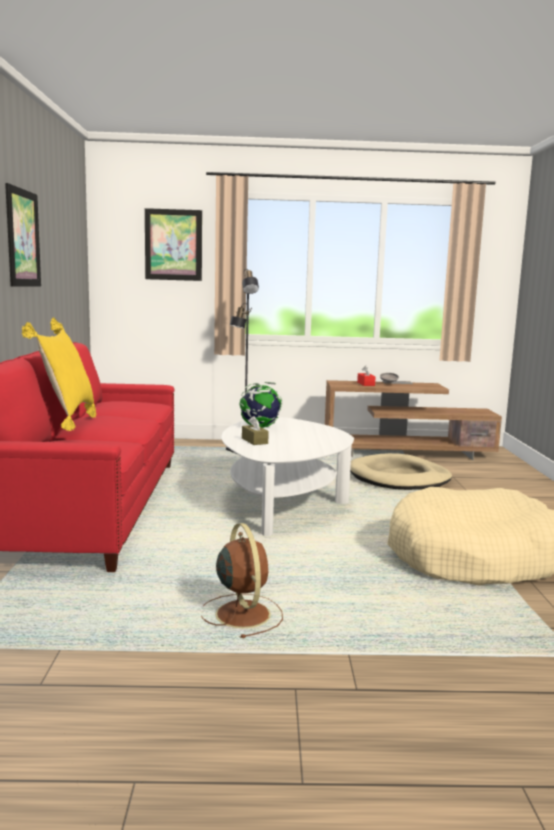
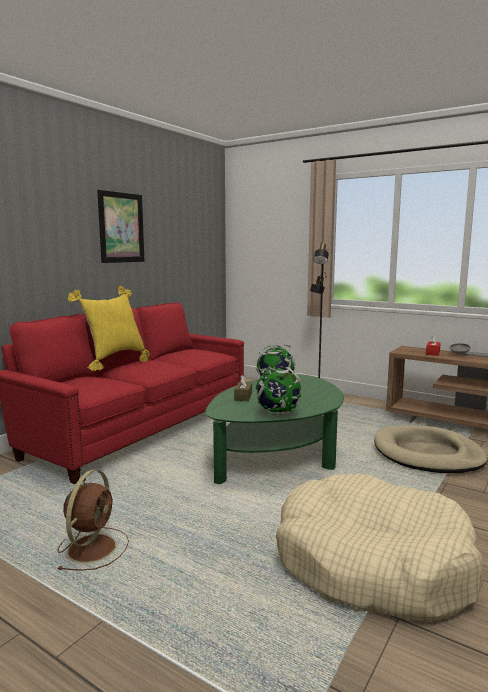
camera: 35 degrees right, 0 degrees up
picture [145,208,202,281] -> none
white coffee table [221,417,354,536] -> green coffee table [205,374,344,484]
none -> globe [256,366,302,416]

